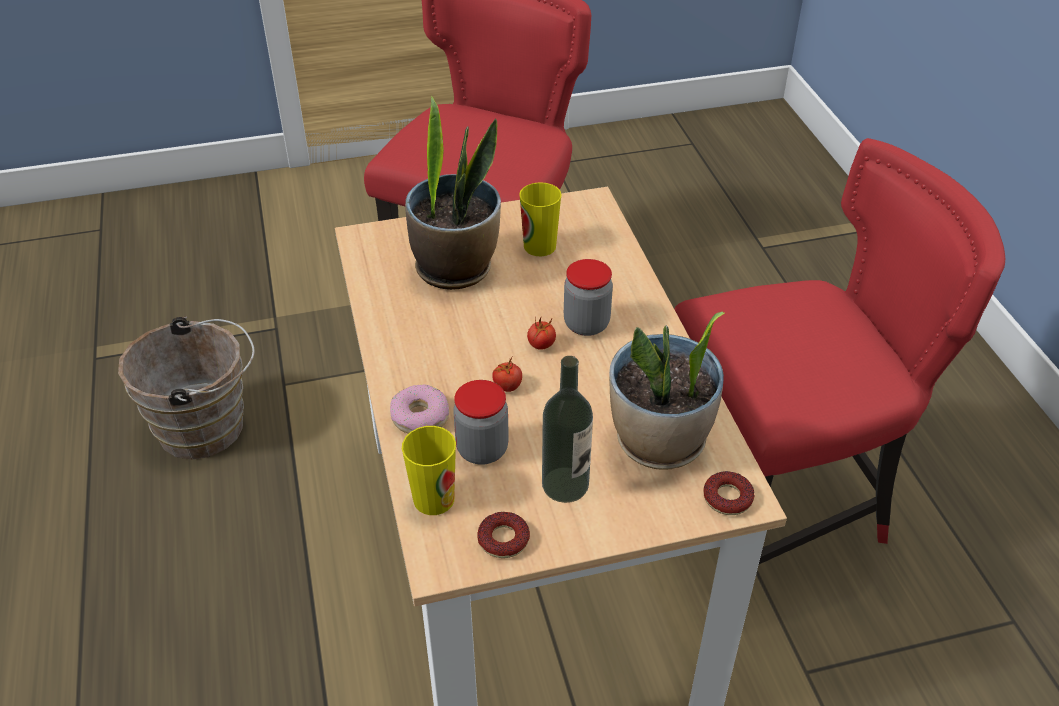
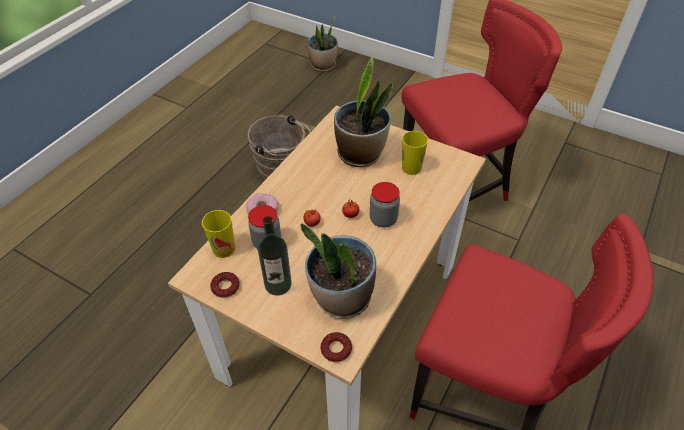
camera: 45 degrees right, 5 degrees up
none -> potted plant [307,16,338,72]

